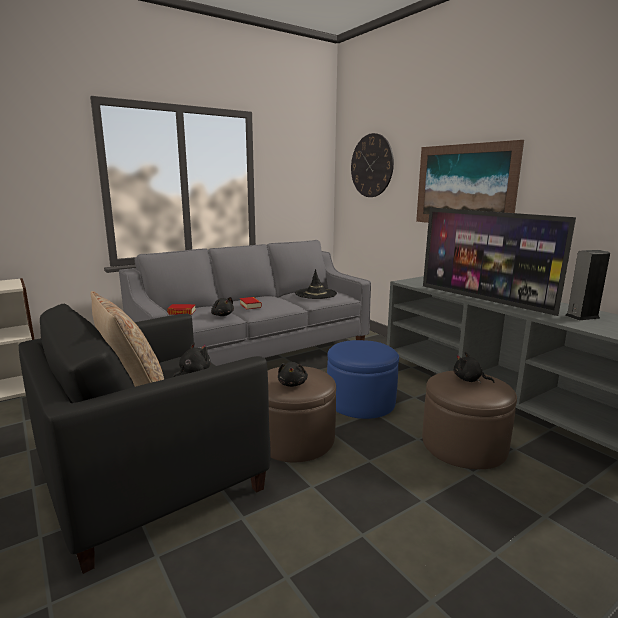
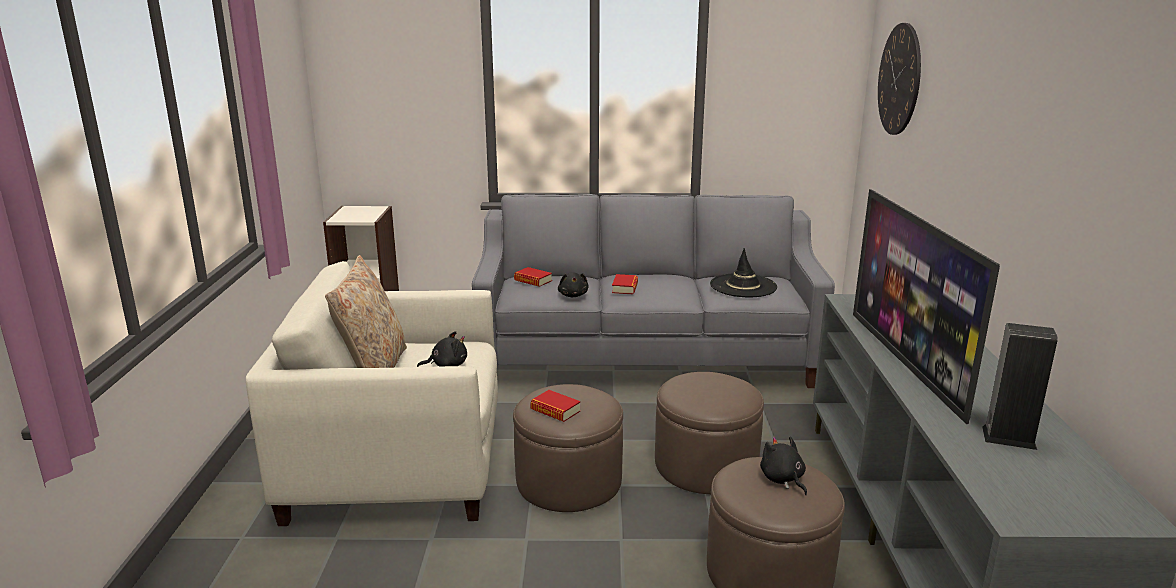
camera: 35 degrees right, 5 degrees up
black armchair [19,304,271,574] -> beige armchair [246,261,498,526]
black plush toy [278,362,308,387] -> book [530,390,581,422]
blue ottoman [327,340,399,419] -> brown ottoman [655,372,764,494]
picture [416,140,524,223] -> none

